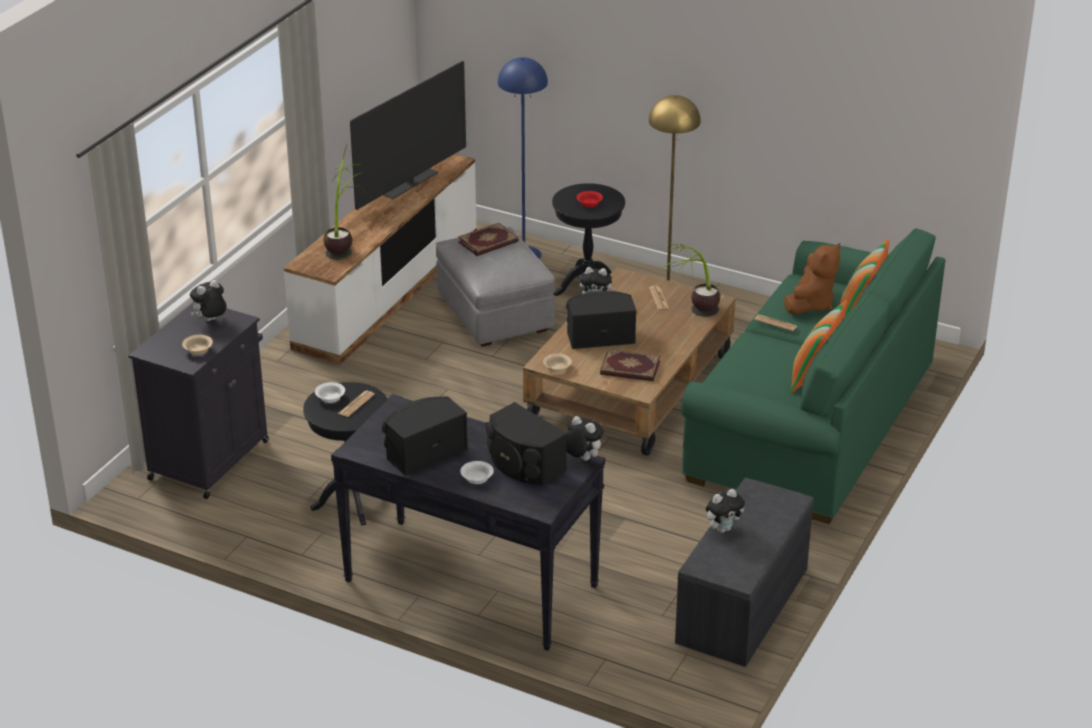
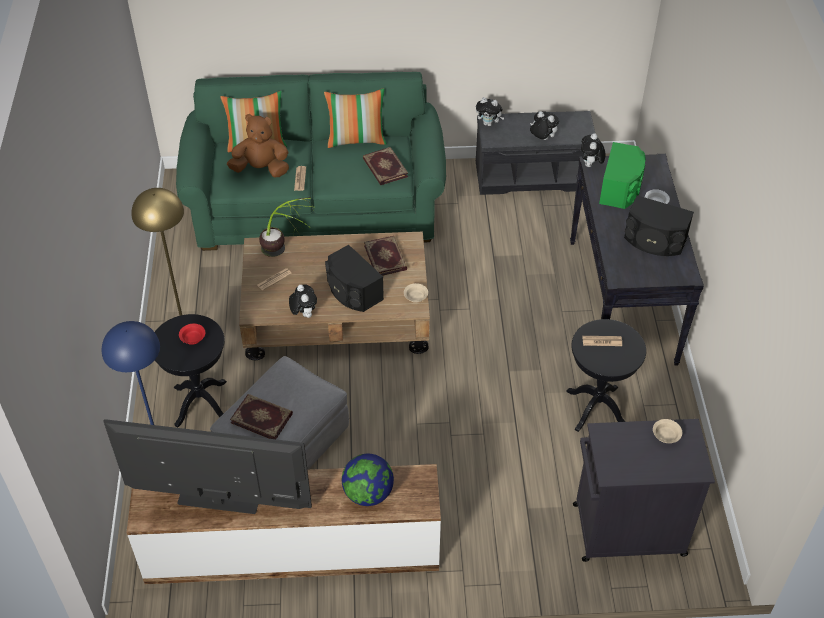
camera: 120 degrees left, 15 degrees up
plush toy [190,280,226,321] -> plush toy moved to [476,97,504,126]
white bowl [315,382,345,403] -> none
potted plant [324,144,364,260] -> globe [342,454,394,506]
black speaker [486,402,567,485] -> green speaker [599,142,645,209]
none -> book [363,147,408,185]

